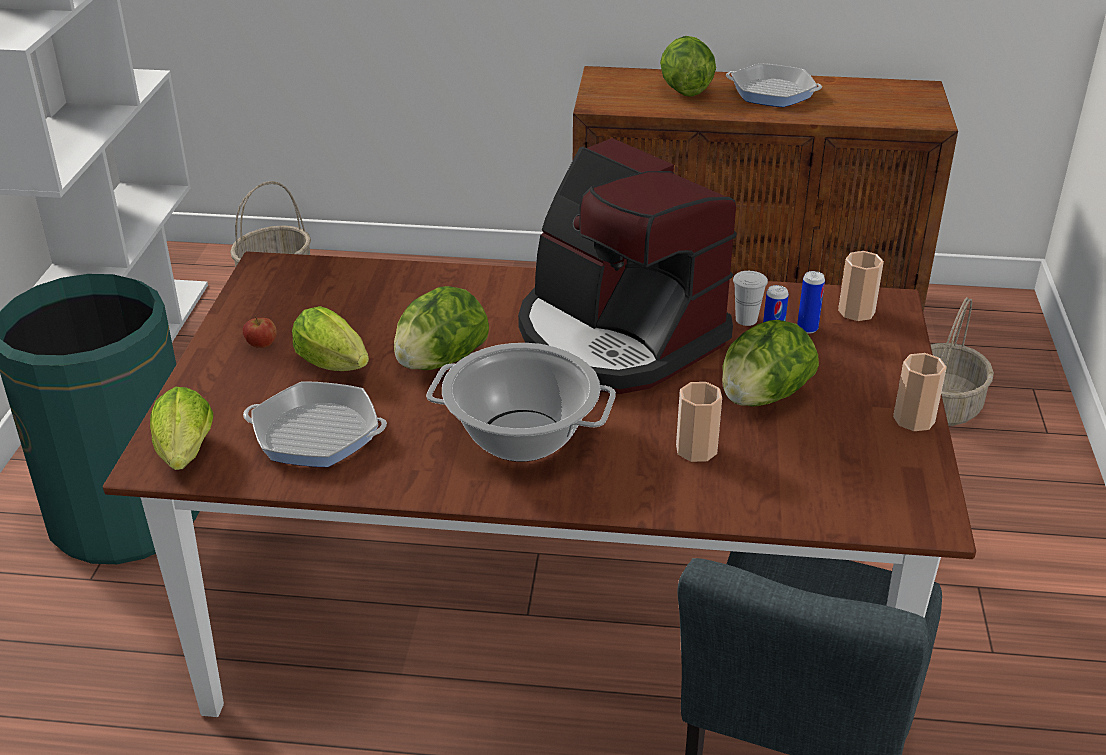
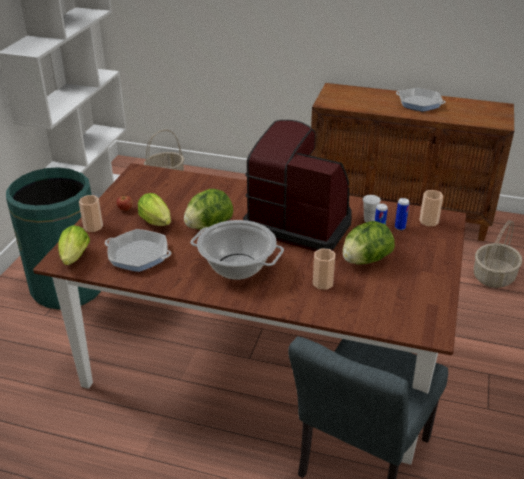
camera: 10 degrees right, 0 degrees up
coffee machine [518,138,737,394] -> coffee machine turned 150 degrees clockwise [243,120,352,251]
lettuce [660,36,716,97] -> none
cup [893,353,947,431] -> cup moved to [79,195,103,232]

